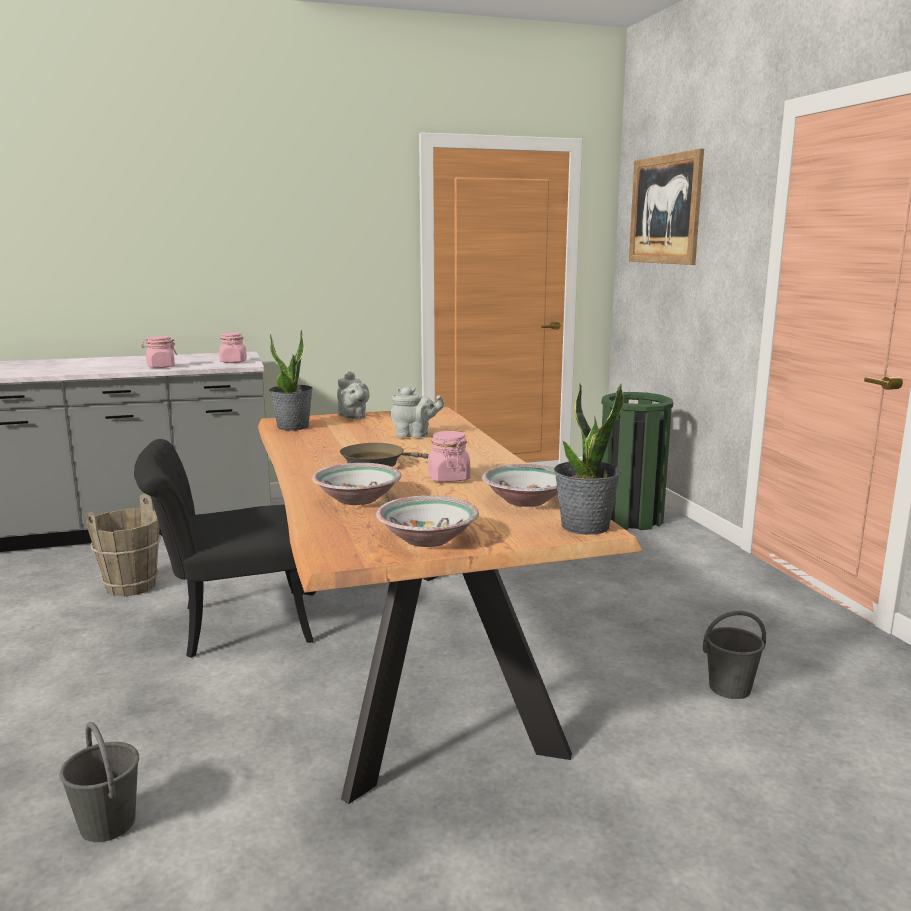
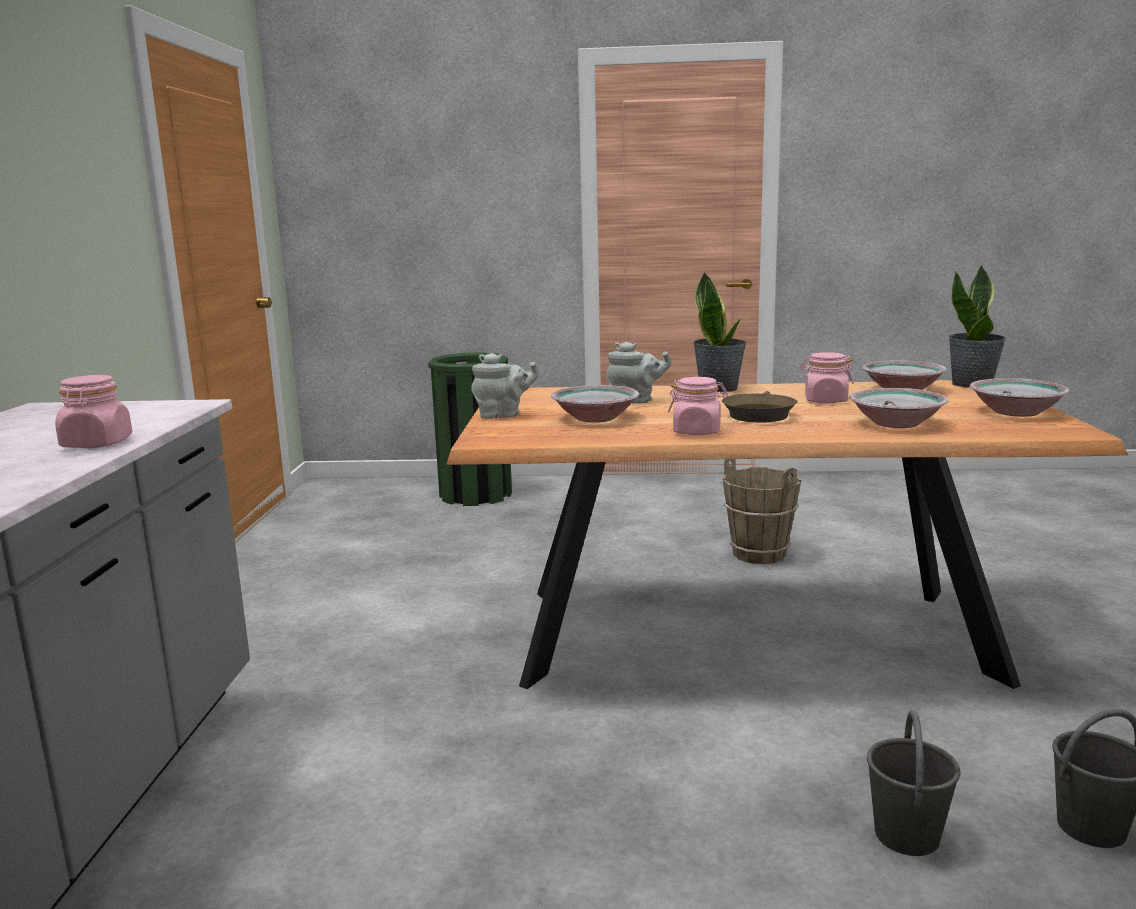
camera: 70 degrees left, 0 degrees up
brown bucket [86,493,162,596] -> brown bucket moved to [723,459,801,564]
black chair [134,439,313,658] -> none
pink jar [219,333,247,363] -> pink jar moved to [668,377,728,435]
potted plant [269,330,313,431] -> potted plant moved to [693,272,747,392]
grey teapot [391,386,444,437] -> grey teapot turned 75 degrees clockwise [606,341,672,403]
picture [629,149,704,265] -> none
grey bucket [703,611,766,699] -> grey bucket moved to [867,710,961,856]
none -> bowl [551,385,639,423]

